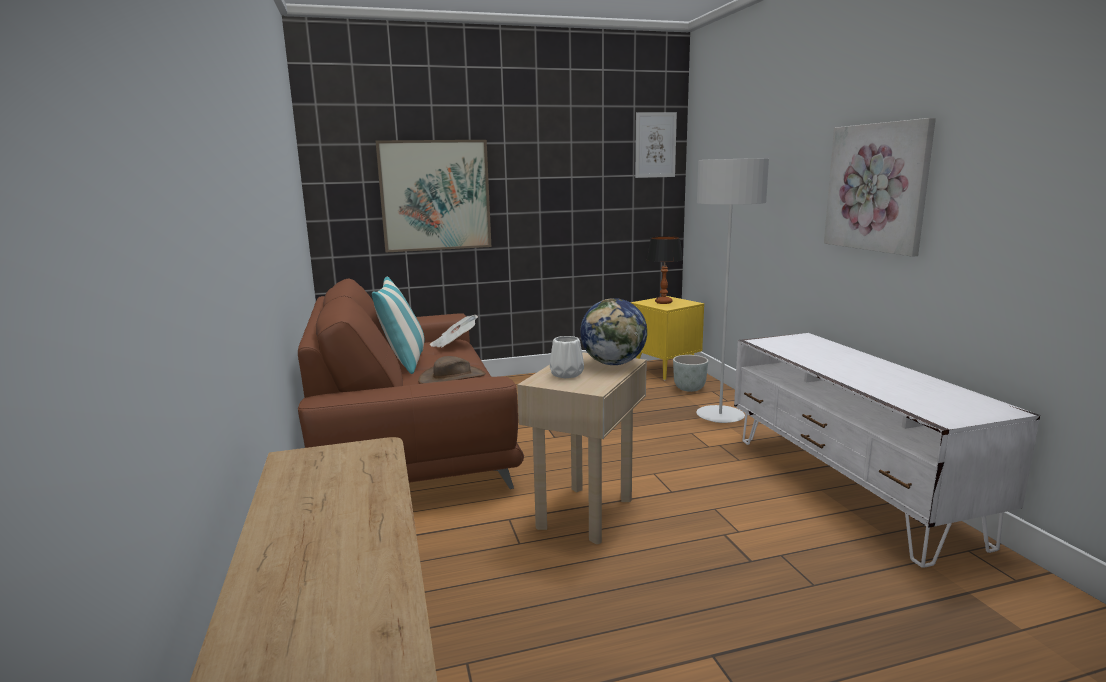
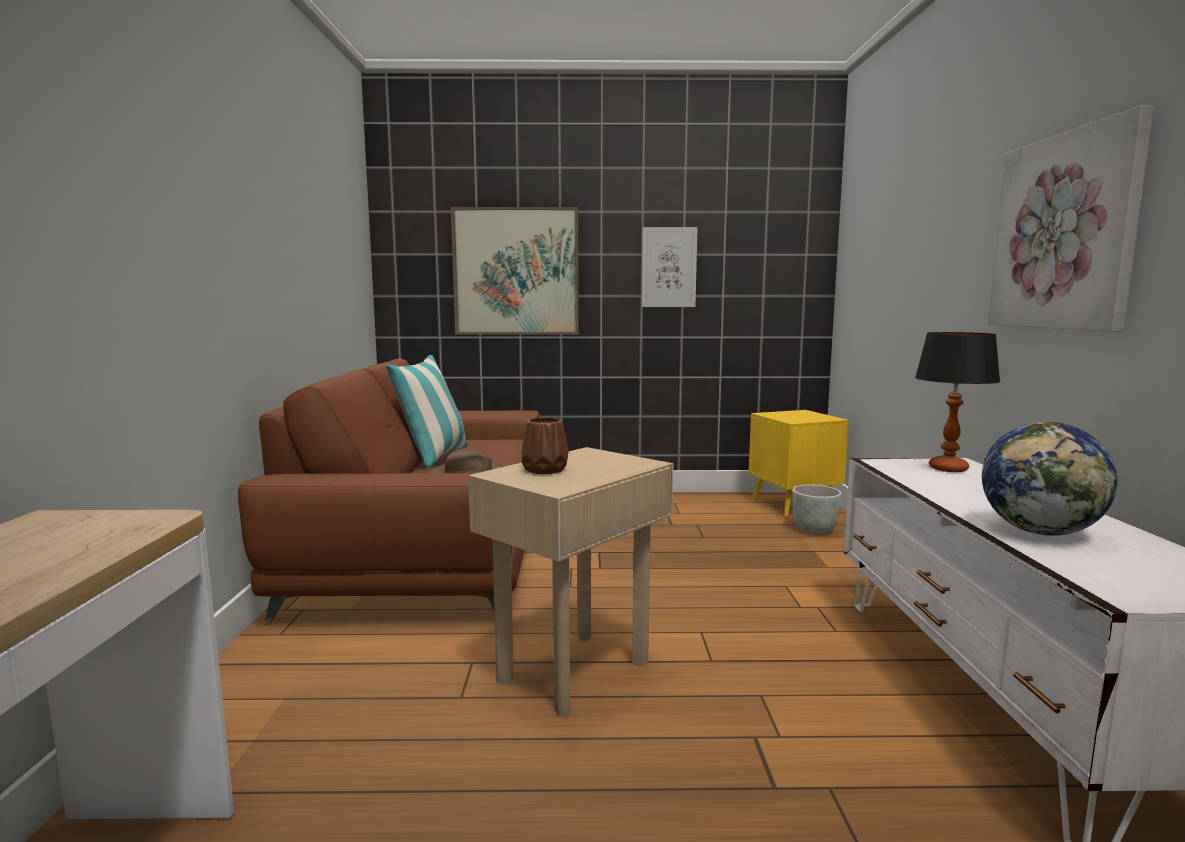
camera: 15 degrees right, 5 degrees down
newspaper [430,315,478,348] -> none
white vase [550,336,584,378] -> brown vase [521,417,569,474]
globe [580,298,647,365] -> globe moved to [982,422,1118,536]
picture [635,112,677,178] -> picture moved to [642,227,698,307]
table lamp [647,236,683,304] -> table lamp moved to [915,332,1000,472]
grey floor lamp [696,158,769,423] -> none

